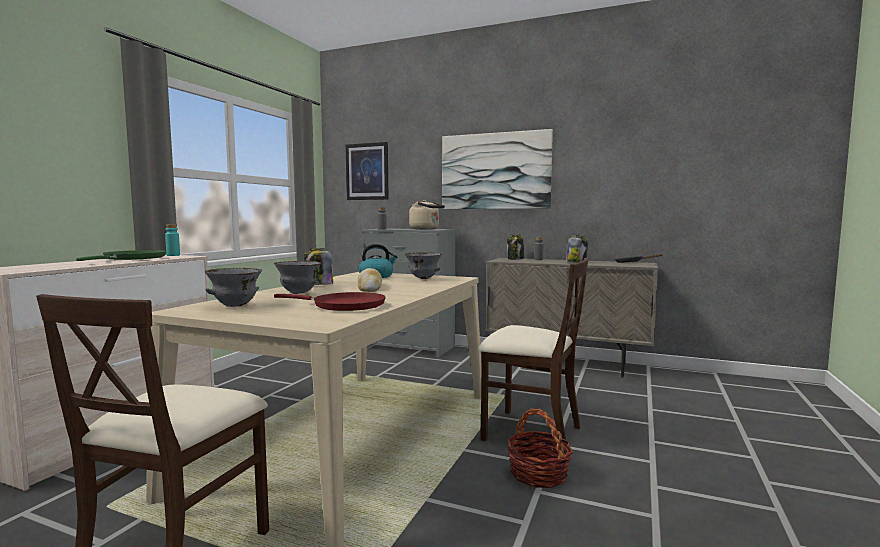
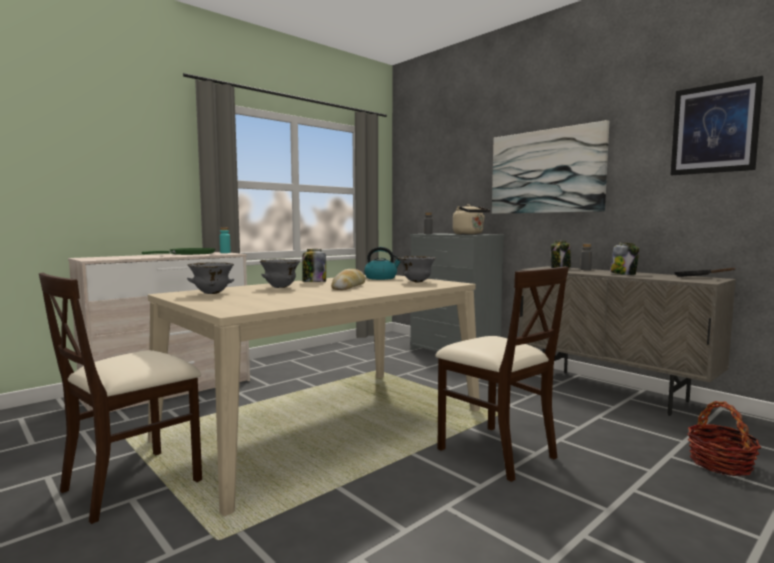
camera: 25 degrees right, 0 degrees up
red frying pan [274,292,386,311] -> none
picture [346,142,389,200] -> picture moved to [670,76,763,175]
basket [507,408,573,488] -> basket moved to [687,401,761,476]

